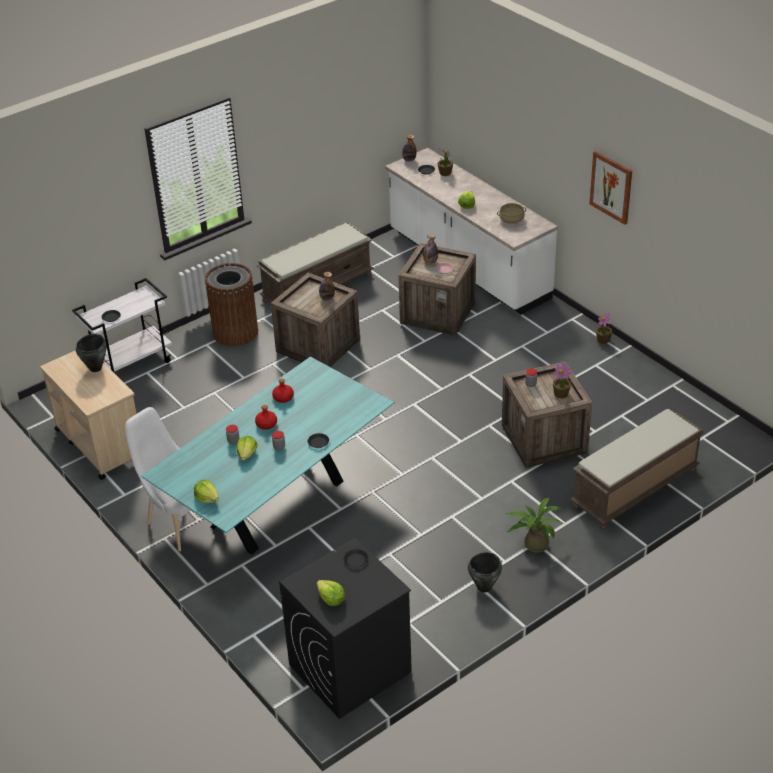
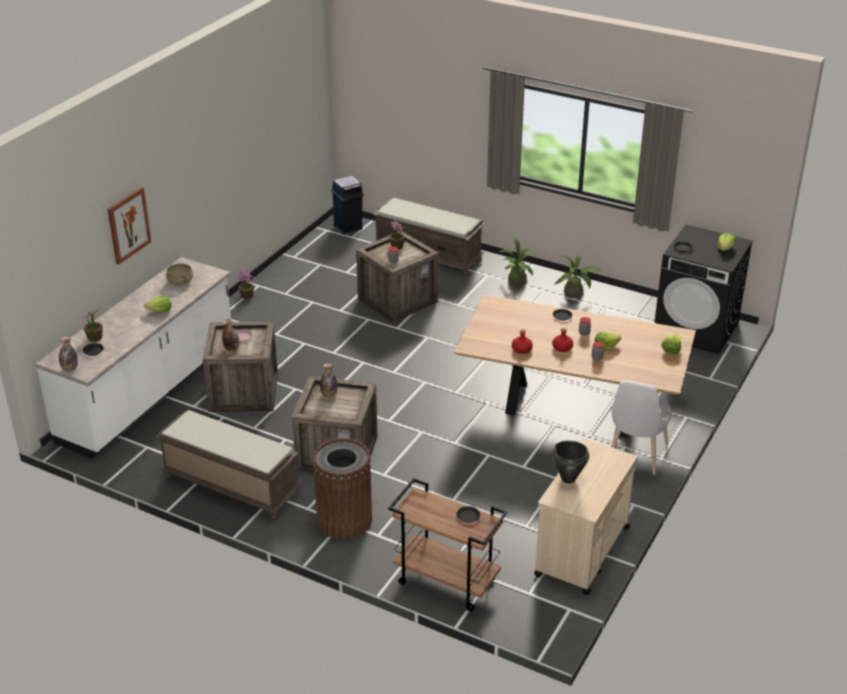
camera: 115 degrees left, 5 degrees down
white cart [72,278,172,372] -> brown cart [388,478,507,612]
turquoise dining table [141,356,395,555] -> brown dining table [454,295,696,437]
black cooking pot [468,552,502,593] -> potted plant [555,255,601,298]
picture [589,151,632,225] -> picture moved to [107,187,151,265]
none -> blue trash can [331,176,364,234]

